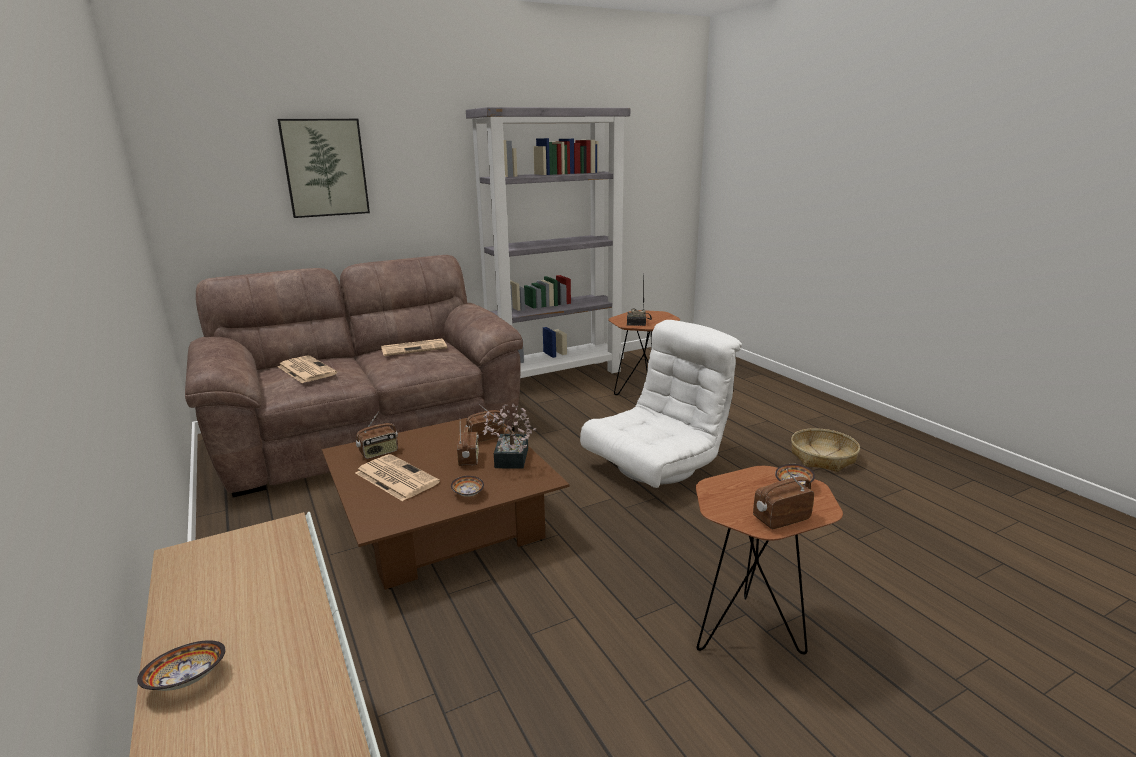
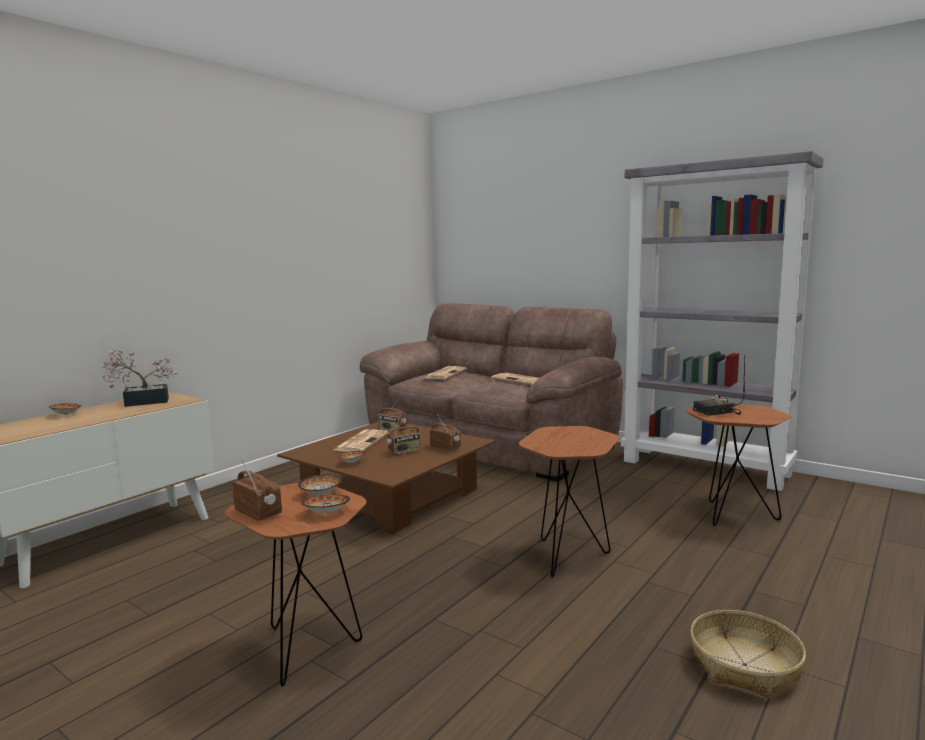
camera: 65 degrees right, 10 degrees down
picture [277,119,370,218] -> none
potted plant [482,404,536,469] -> potted plant moved to [102,349,178,407]
white armchair [580,320,742,488] -> brown side table [519,426,620,578]
none -> bowl [298,475,342,495]

